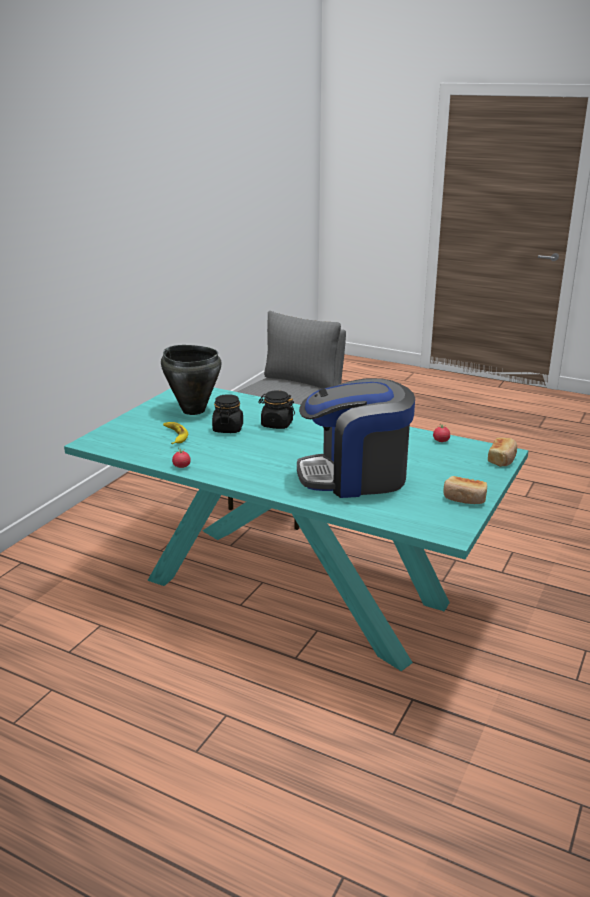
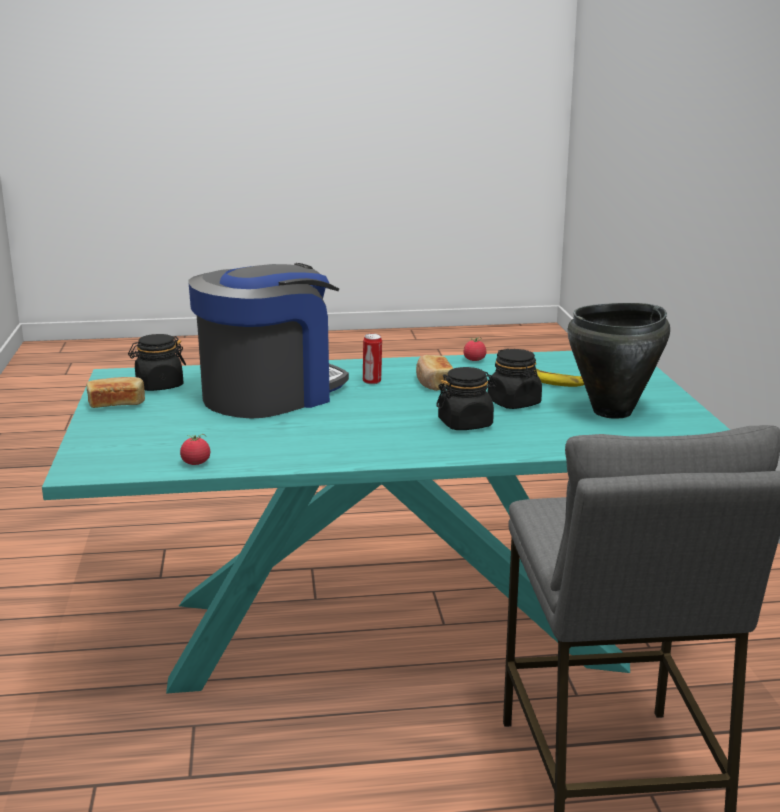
camera: 145 degrees right, 5 degrees down
bread [488,438,517,467] -> bread moved to [416,355,454,391]
none -> black jar [128,334,186,391]
none -> can [363,333,382,384]

